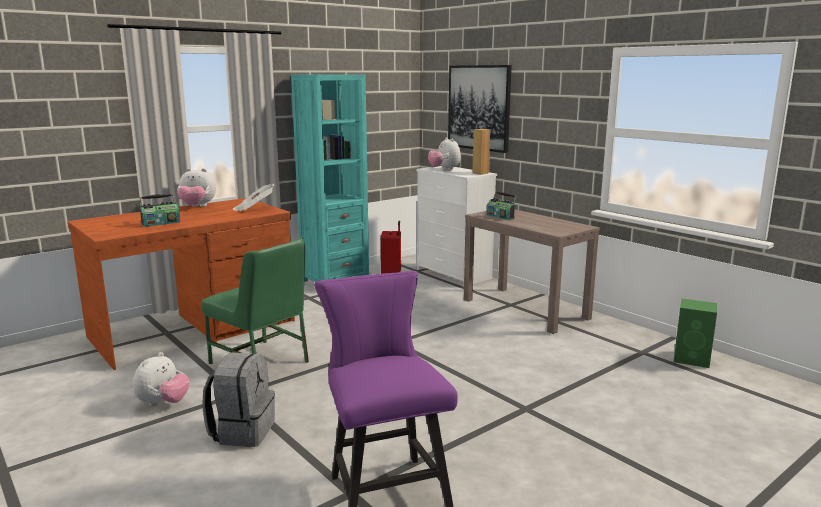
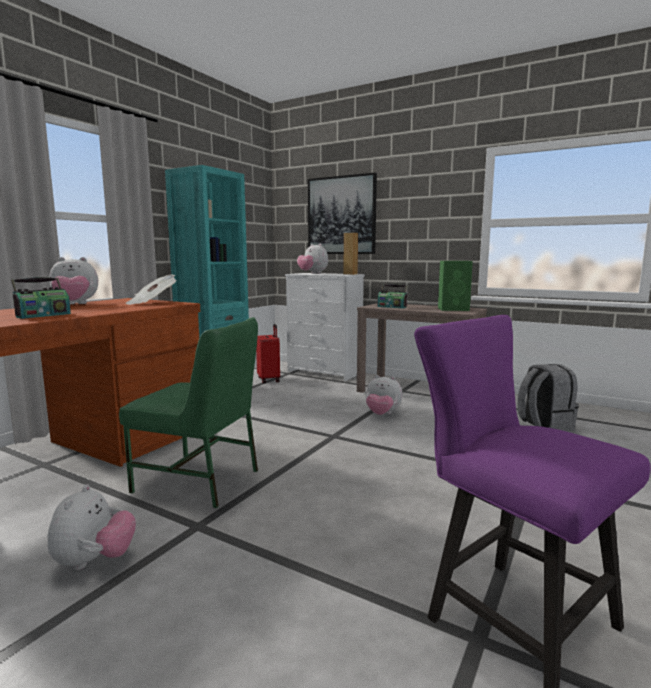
camera: 20 degrees left, 5 degrees down
grey backpack [202,352,275,447] -> grey backpack moved to [517,364,579,432]
green speaker [674,299,717,368] -> green speaker moved to [438,261,473,311]
none -> plush toy [366,375,403,415]

